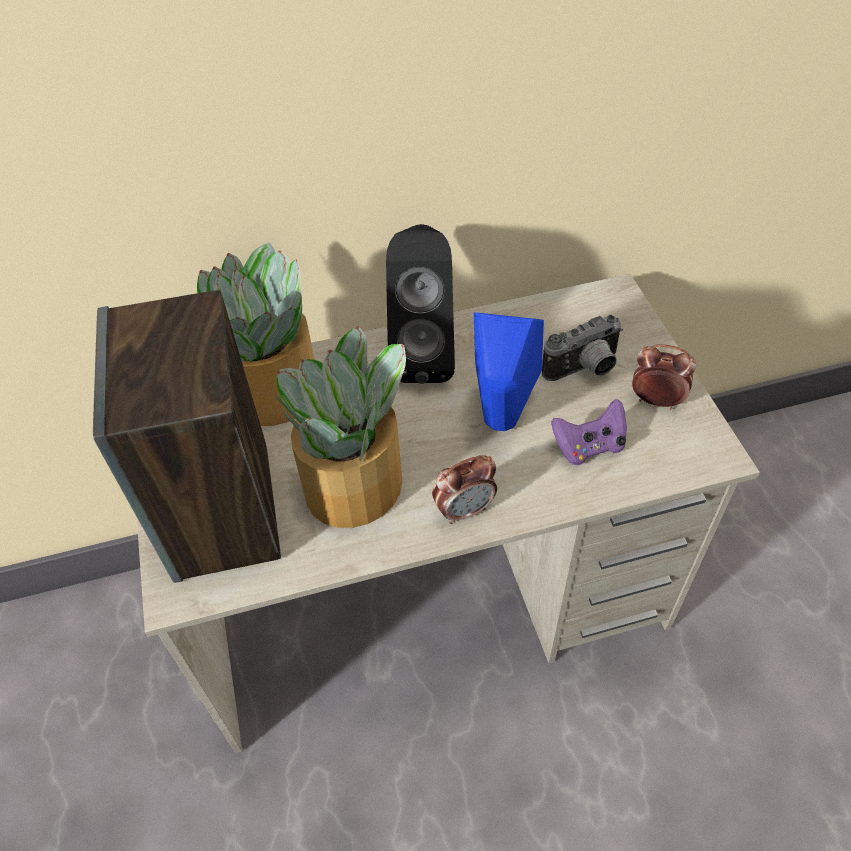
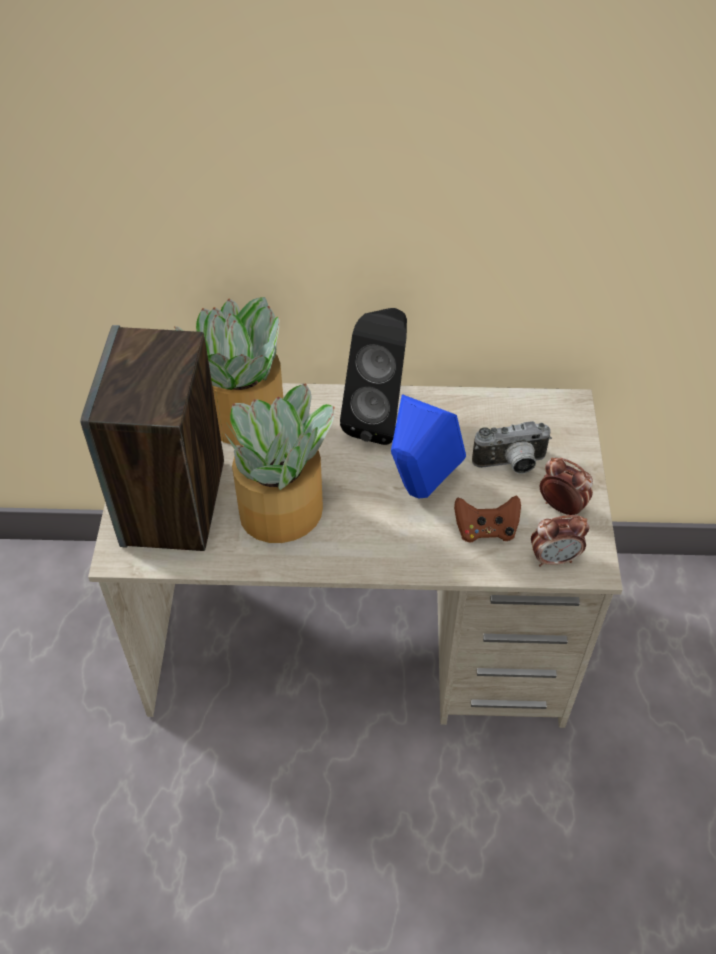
camera: 15 degrees right, 0 degrees up
alarm clock [432,455,497,524] -> alarm clock moved to [531,515,590,567]
purple game controller [551,399,627,465] -> brown game controller [454,495,521,542]

